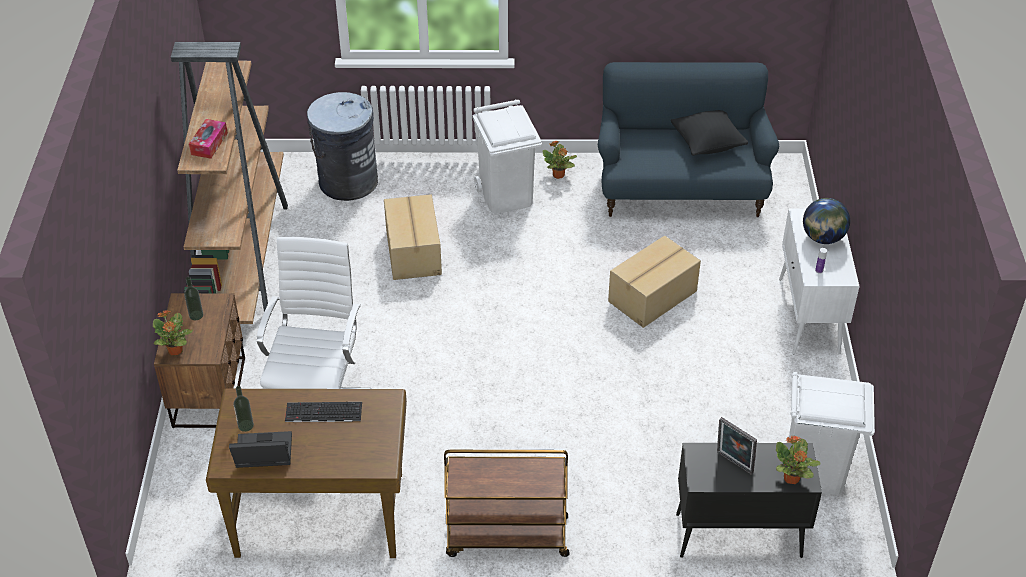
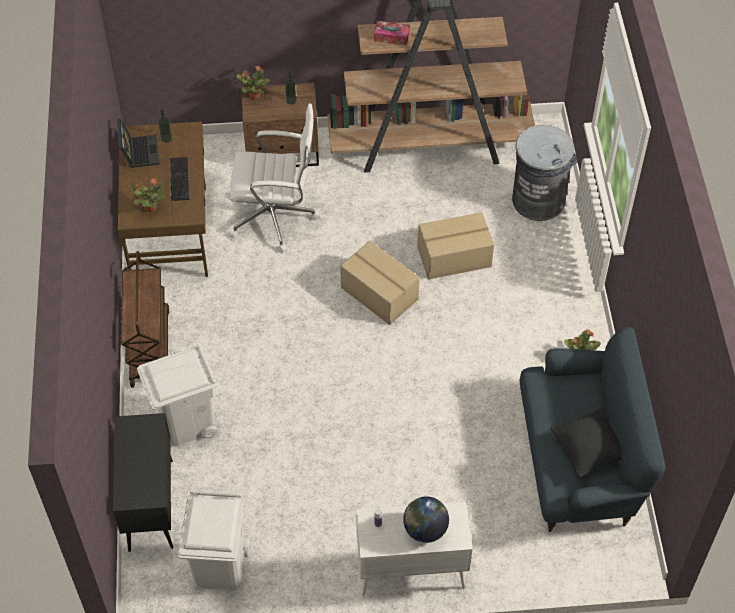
camera: 85 degrees right, 10 degrees up
white trash can [472,99,542,214] -> white trash can moved to [137,344,218,446]
cardboard box [608,236,701,328] -> cardboard box moved to [340,241,420,325]
picture frame [717,417,757,475] -> none
potted plant [776,435,821,484] -> potted plant moved to [132,178,165,212]

